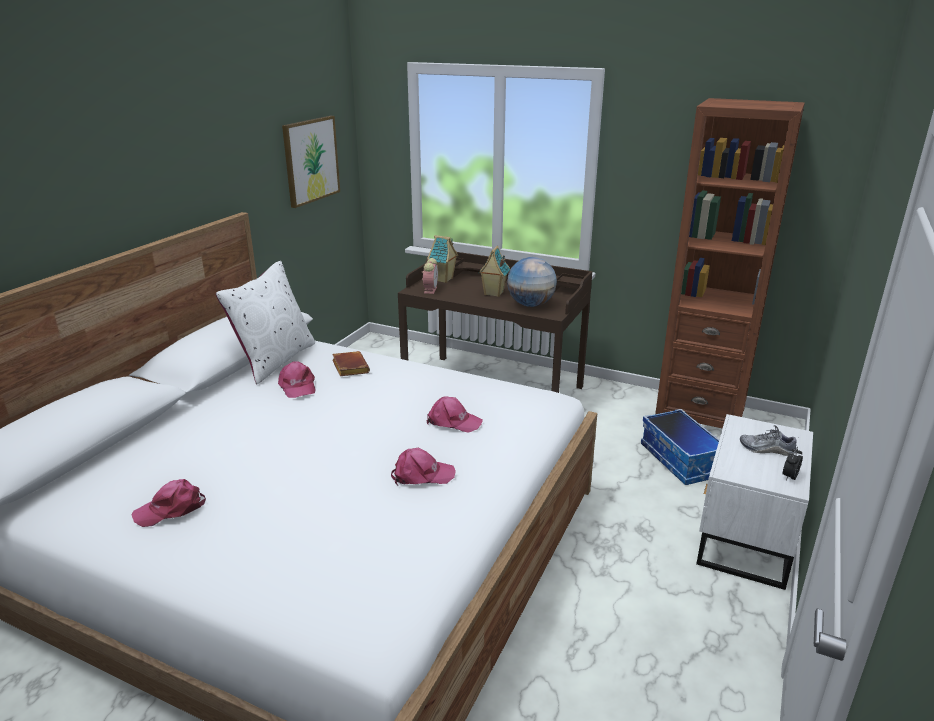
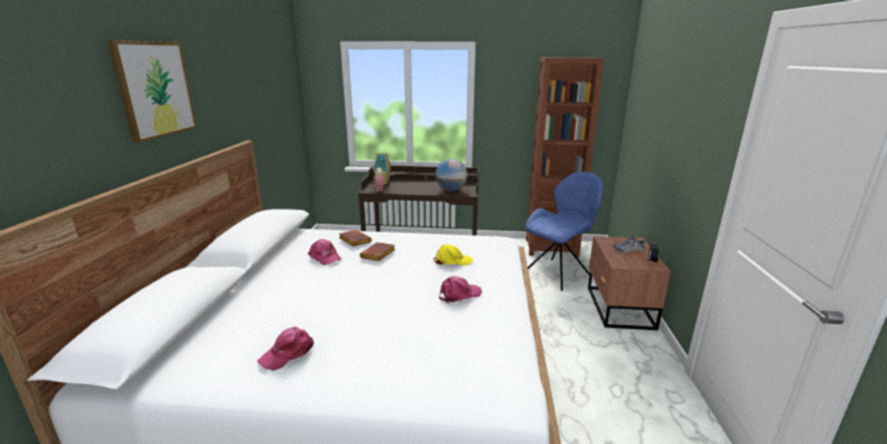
camera: 20 degrees left, 5 degrees down
white pillow [216,261,315,384] -> none
picture [282,116,340,208] -> picture moved to [107,40,197,143]
pink cap [427,396,483,433] -> yellow cap [433,244,473,266]
toy house [478,246,510,297] -> none
storage box [641,409,719,485] -> blue chair [525,172,603,291]
white nightstand [696,414,813,590] -> brown nightstand [588,236,671,330]
none -> brown book [360,242,396,261]

